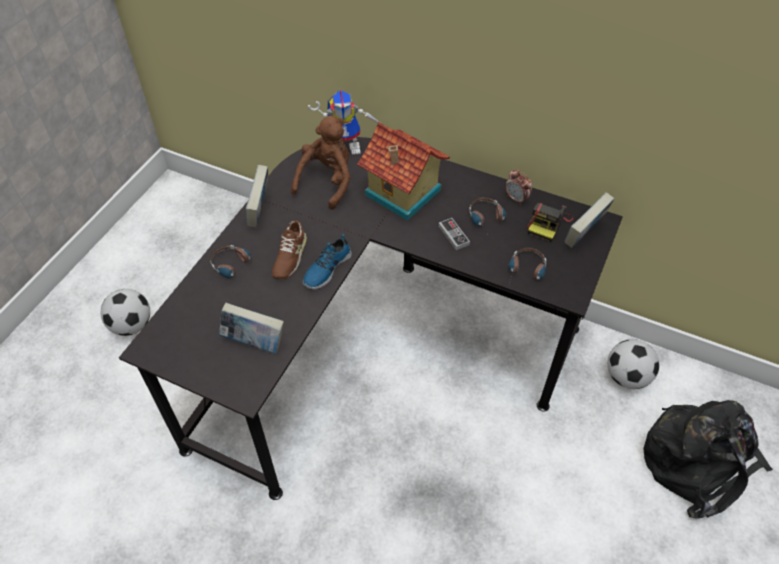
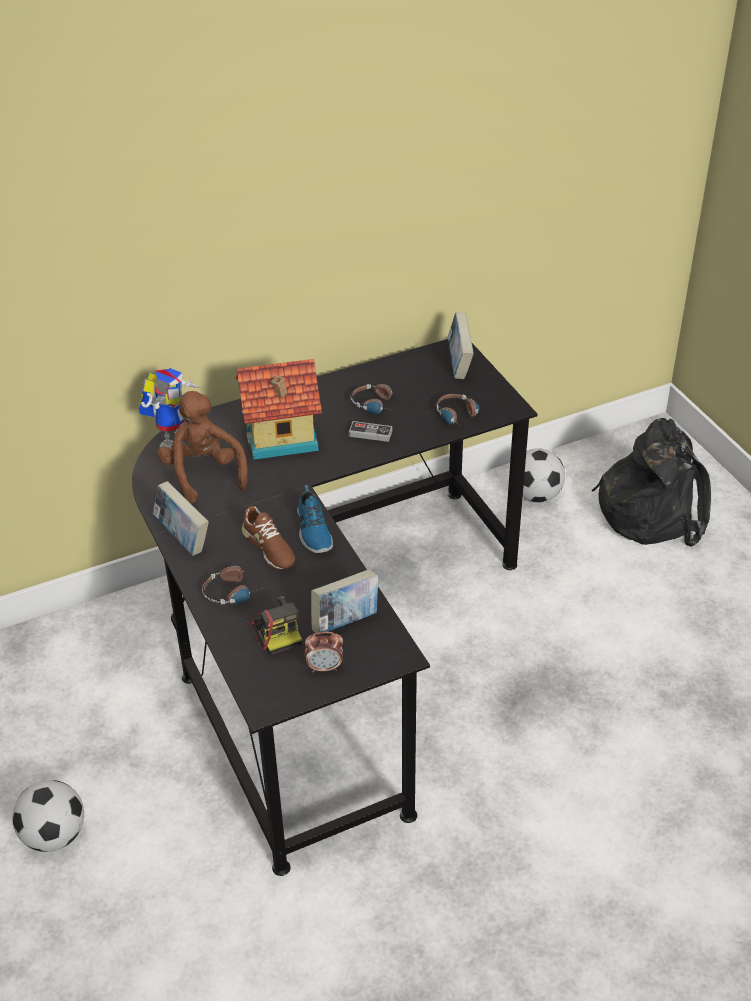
camera: 50 degrees left, 10 degrees down
alarm clock [505,170,532,205] -> alarm clock moved to [305,632,343,672]
camera [527,203,573,242] -> camera moved to [245,596,302,655]

